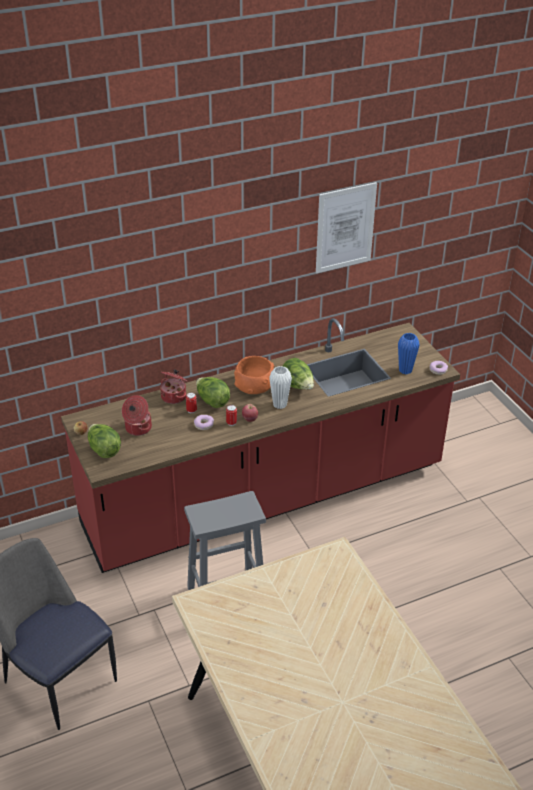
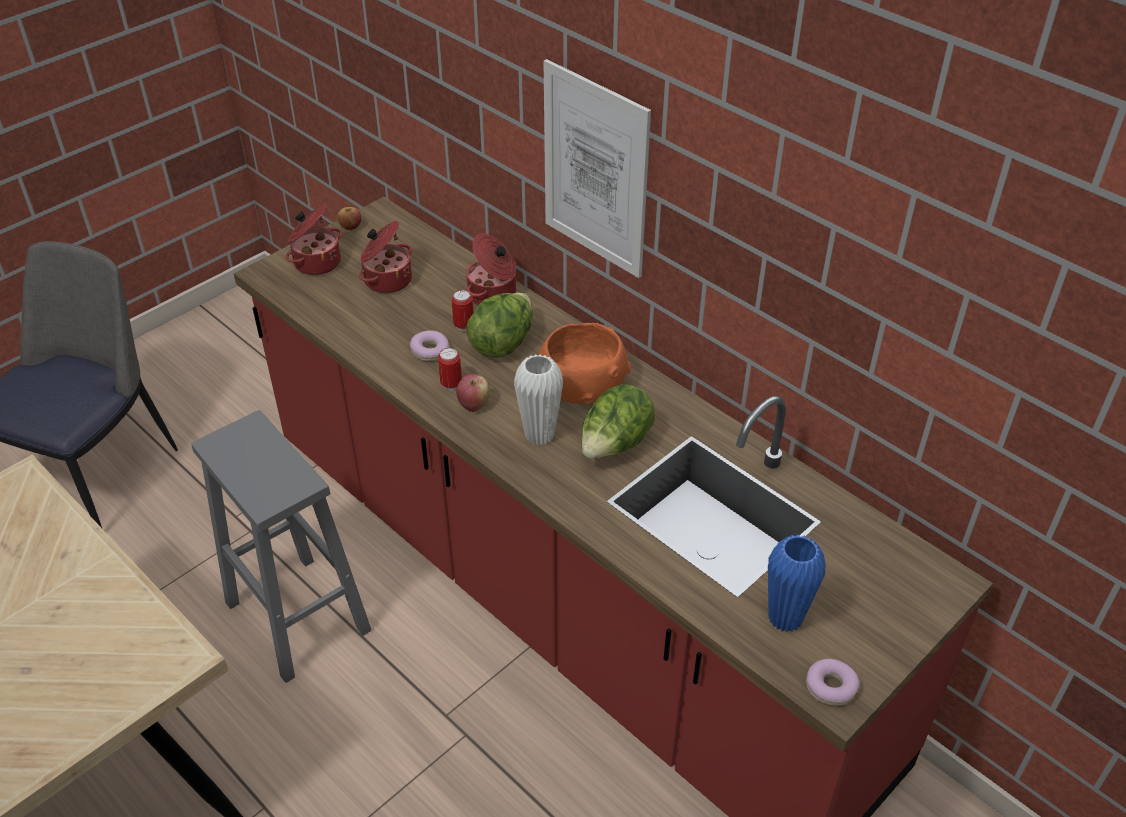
camera: 70 degrees right, 5 degrees up
lettuce [88,424,121,458] -> cooking pot [286,204,342,275]
picture [316,182,377,273] -> picture moved to [544,59,651,278]

